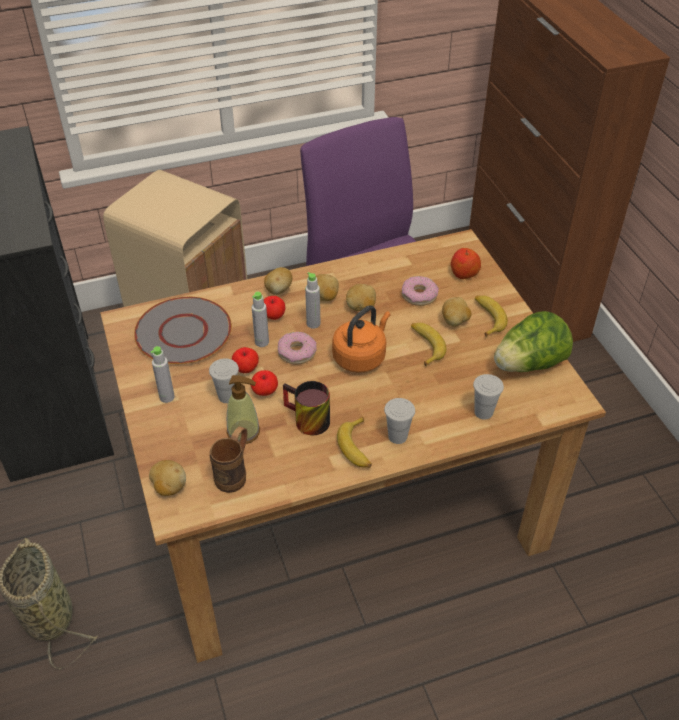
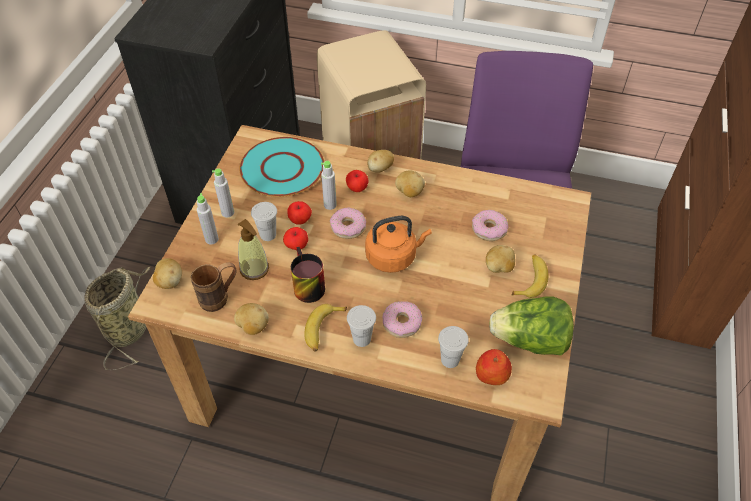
camera: 35 degrees right, 5 degrees up
grey plate [134,297,232,364] -> turquoise plate [240,137,324,197]
grey bottle [305,272,320,329] -> grey bottle moved to [197,193,219,245]
potato [346,284,376,311] -> potato moved to [234,303,269,335]
banana [411,323,447,366] -> none
apple [451,248,481,279] -> apple moved to [476,349,512,385]
none -> donut [383,301,422,338]

